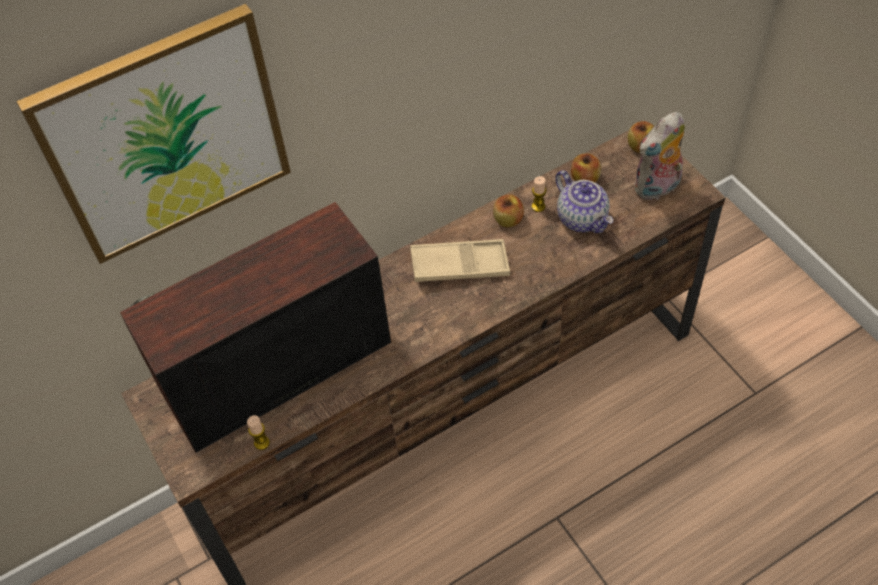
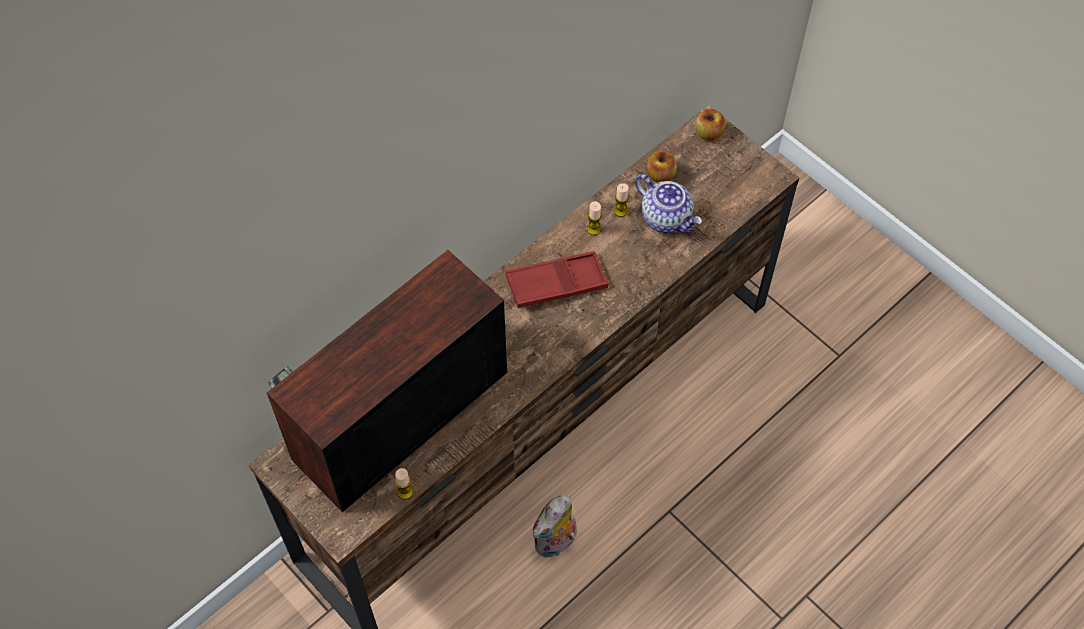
camera: 15 degrees left, 5 degrees up
picture [16,4,291,264] -> none
beige tray [410,239,510,282] -> red tray [505,251,609,308]
apple [493,195,524,227] -> candle [587,201,602,235]
plush toy [634,112,688,200] -> plush toy moved to [533,495,577,558]

